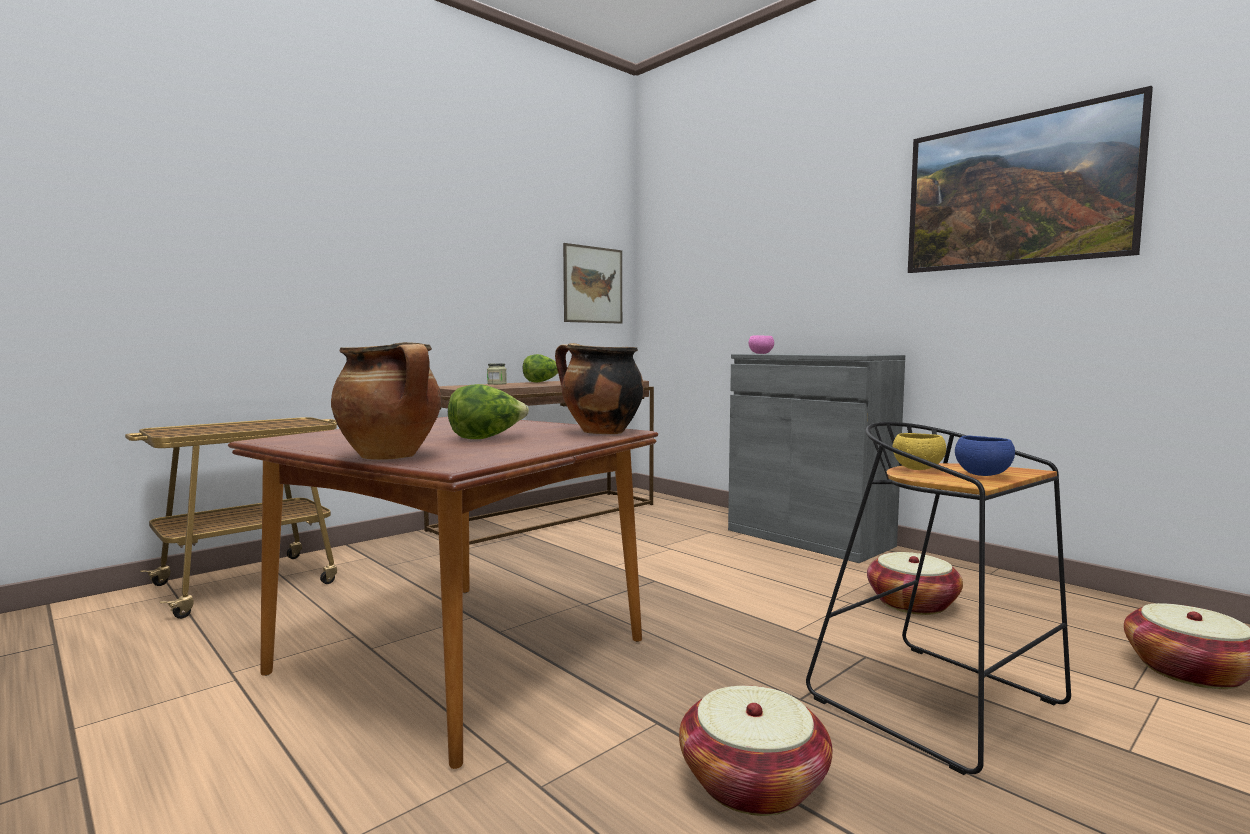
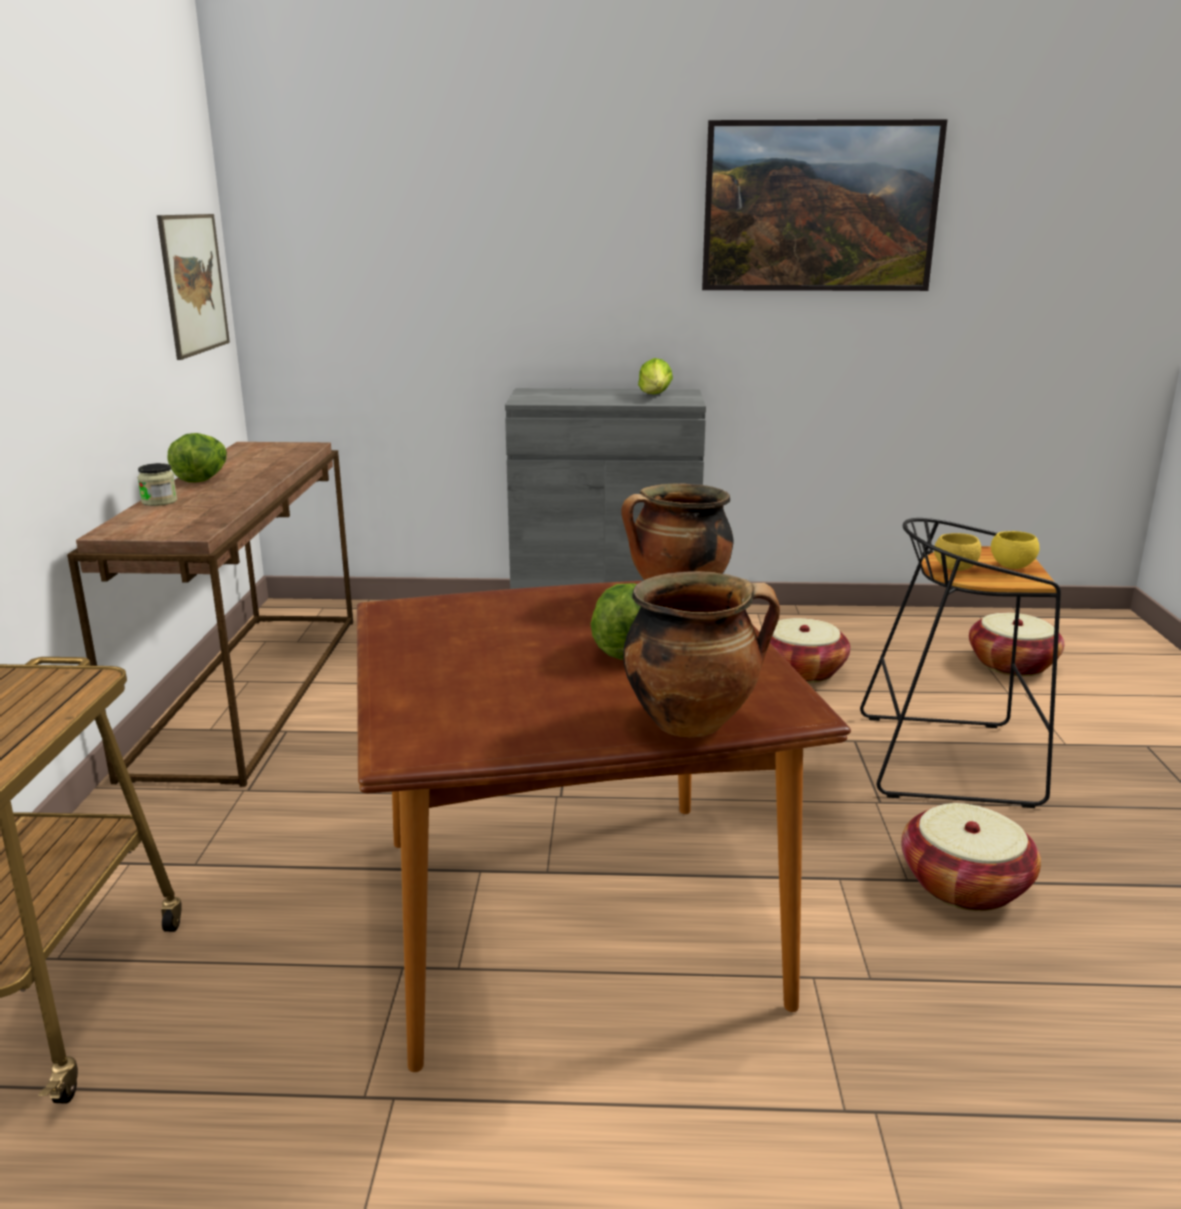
camera: 45 degrees left, 15 degrees up
pink bowl [748,335,774,354] -> none
blue bowl [955,436,1015,476] -> yellow bowl [991,531,1040,569]
none -> lettuce [638,358,673,394]

